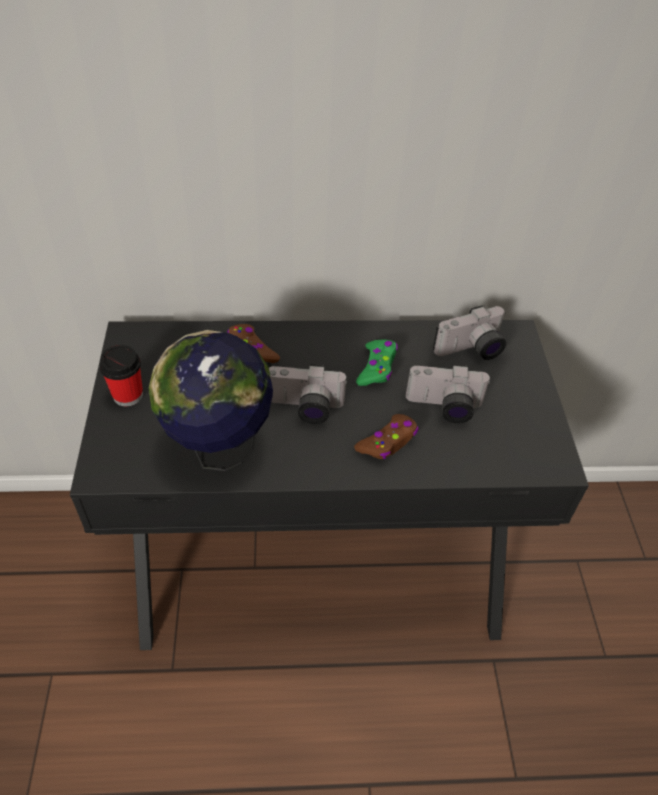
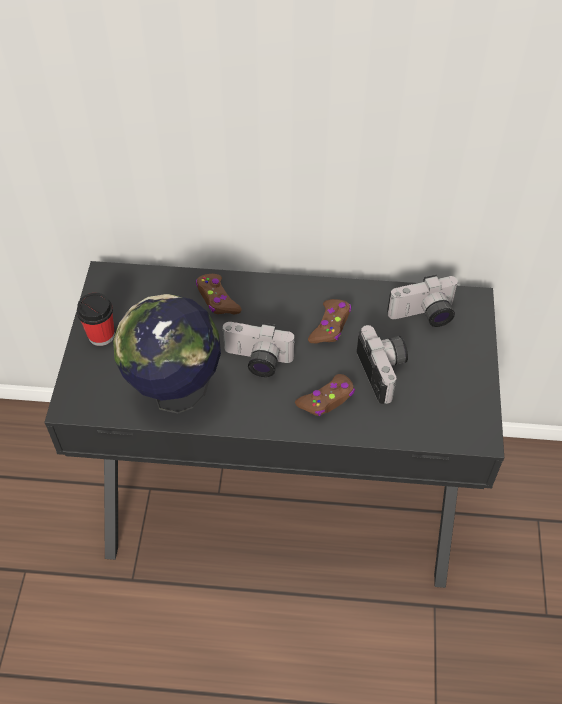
camera: 10 degrees right, 5 degrees up
green game controller [356,340,398,386] -> brown game controller [308,299,351,344]
camera [406,364,491,423] -> camera turned 120 degrees counterclockwise [357,325,408,404]

